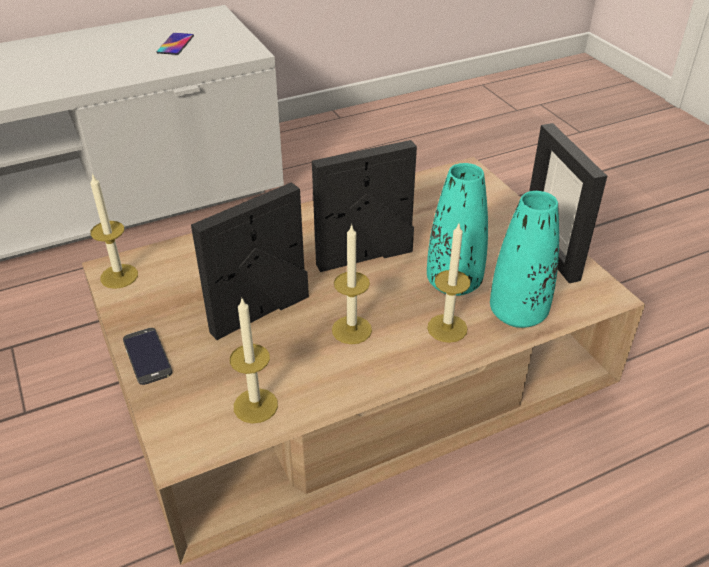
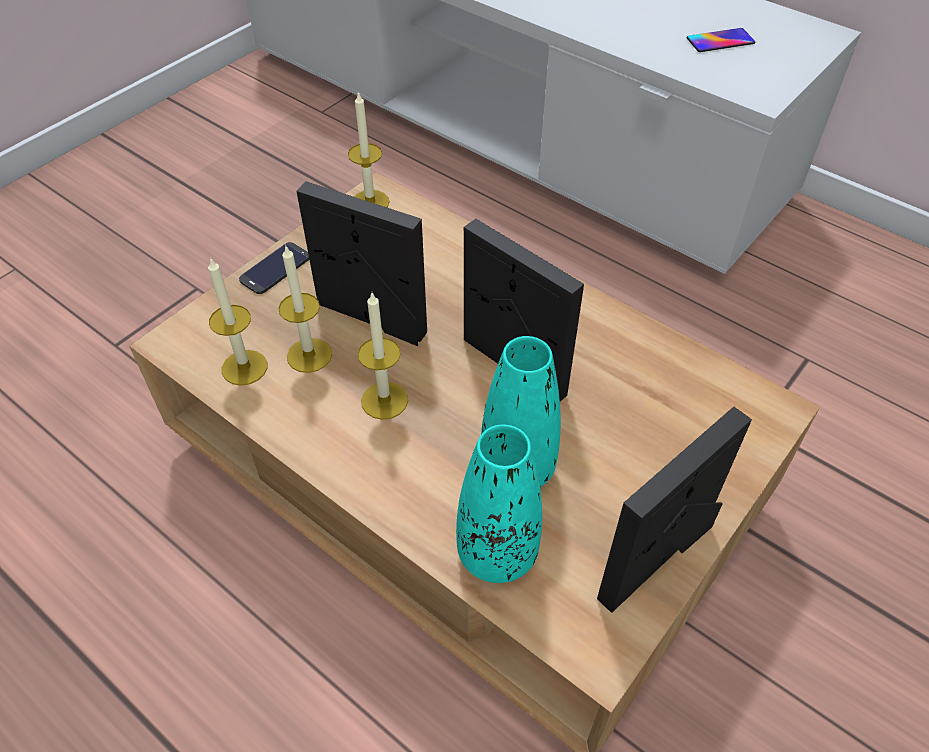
camera: 65 degrees right, 10 degrees up
candle [427,224,471,343] -> candle moved to [279,245,332,373]

